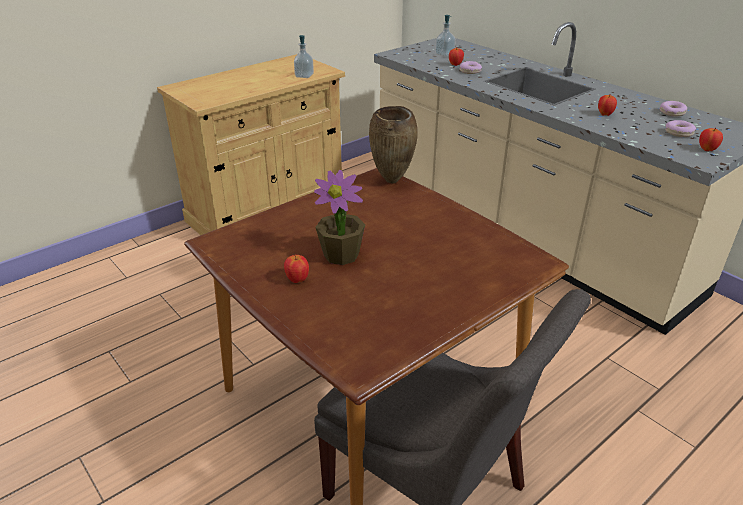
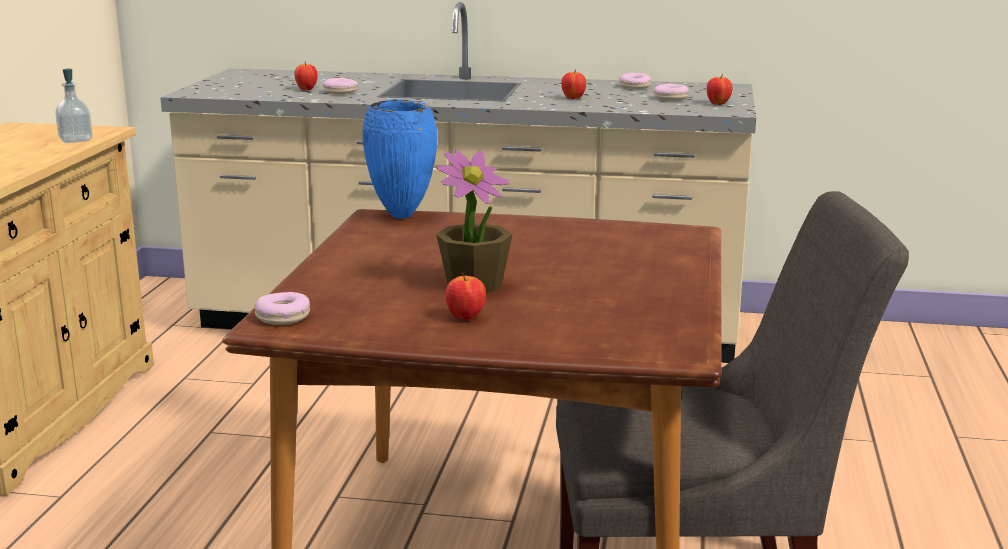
camera: 40 degrees left, 15 degrees down
brown vase [369,106,418,184] -> blue vase [362,99,437,218]
soap dispenser [435,15,456,57] -> none
none -> donut [254,292,310,325]

